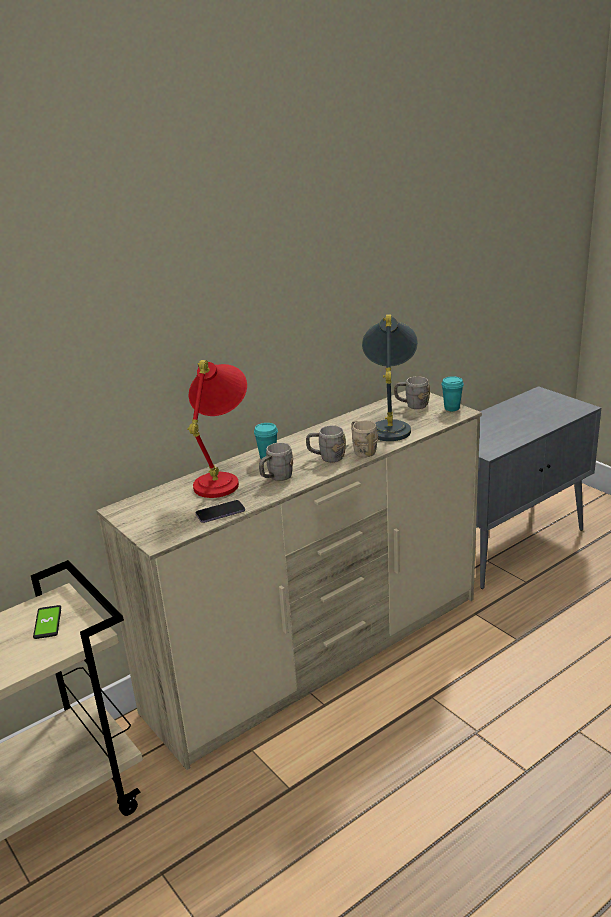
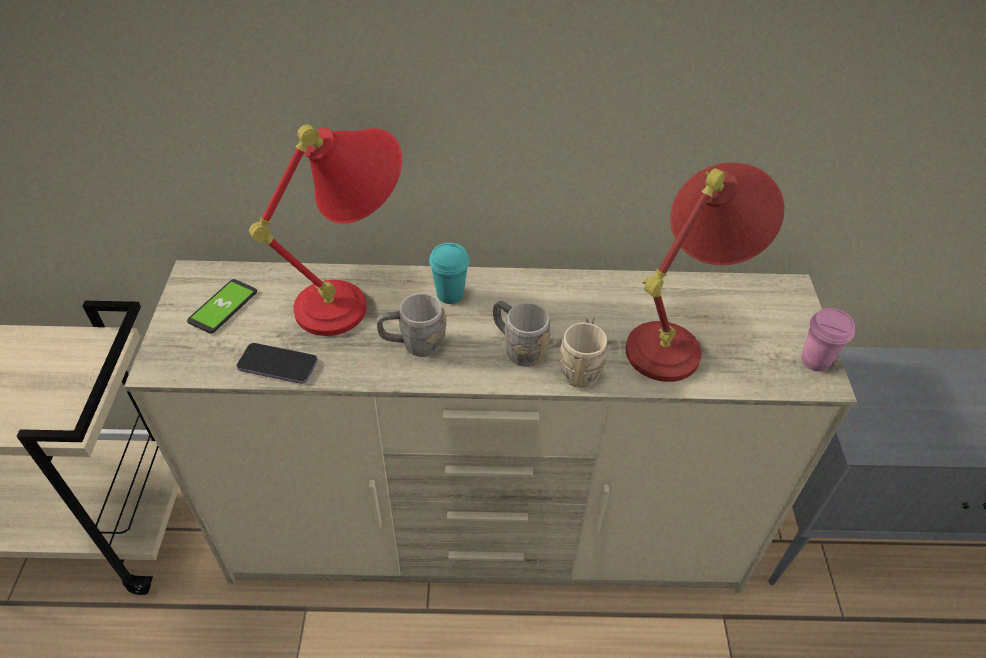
camera: 35 degrees right, 20 degrees up
phone [33,605,61,639] -> phone moved to [187,279,257,333]
grey table lamp [362,314,418,441] -> red table lamp [626,163,785,382]
grey mug [394,376,430,409] -> none
turquoise cup [441,376,464,411] -> pink cup [801,308,855,372]

